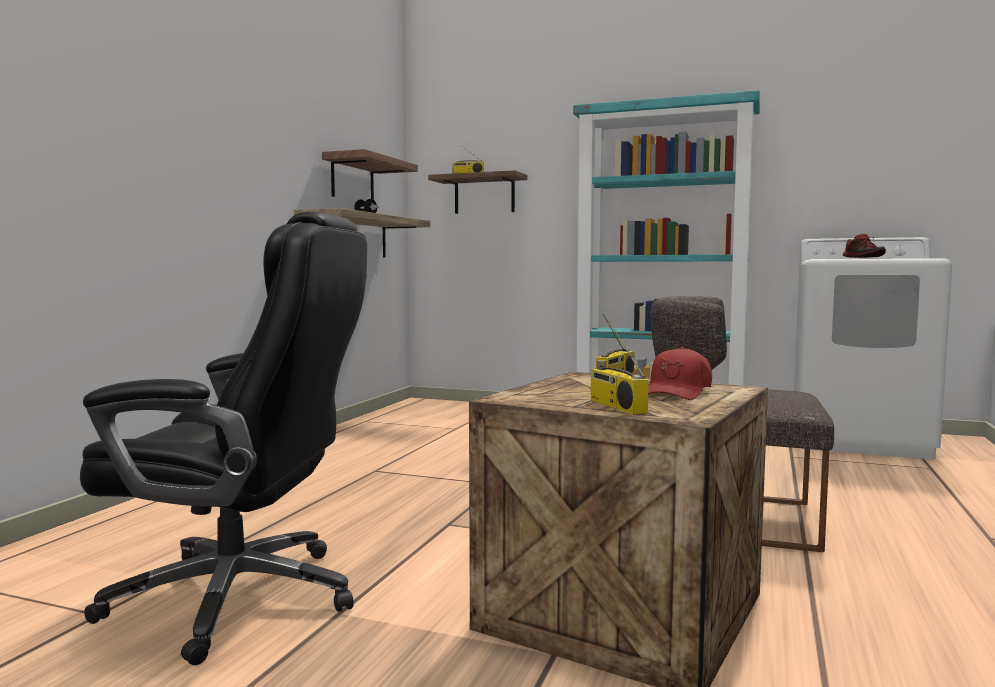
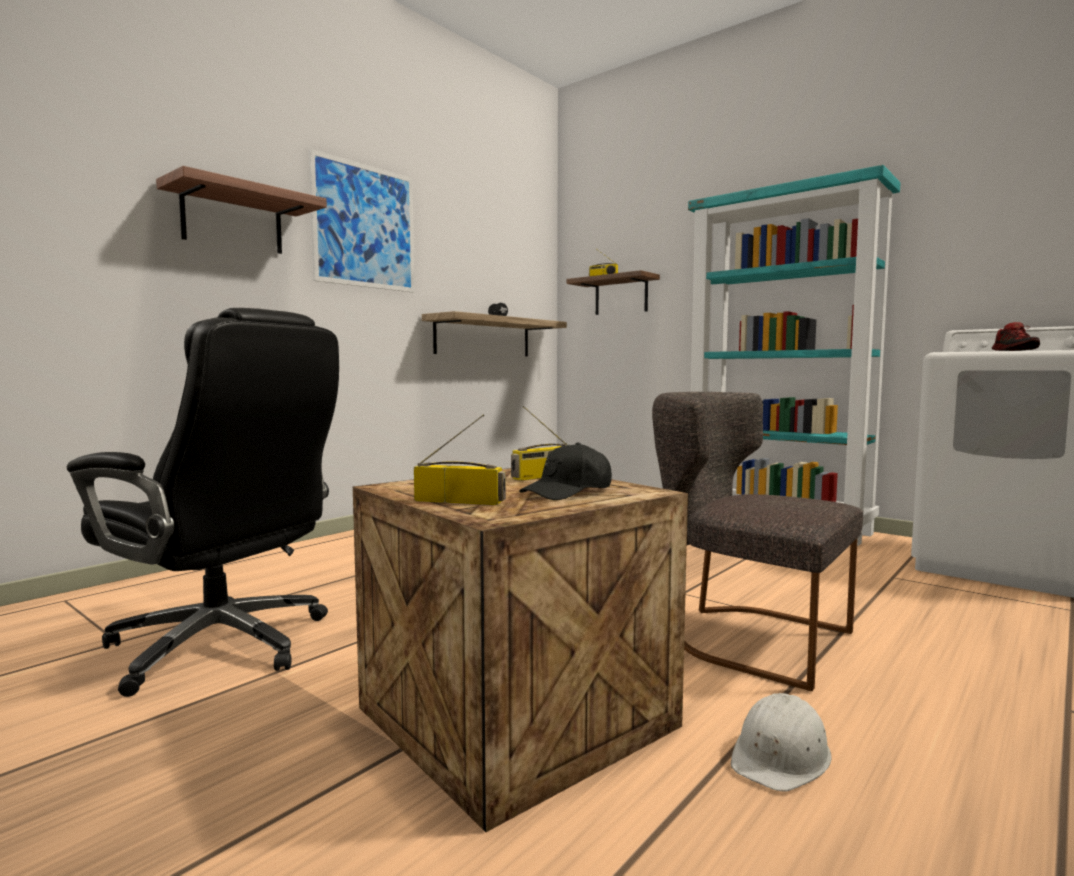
camera: 20 degrees right, 0 degrees up
shelf [322,149,418,200] -> shelf moved to [156,166,327,254]
radio [591,321,649,415] -> radio turned 105 degrees clockwise [414,414,506,505]
red cap [648,347,712,400] -> black cap [519,442,612,500]
none -> picture [309,149,415,293]
none -> white hard hat [731,693,832,792]

